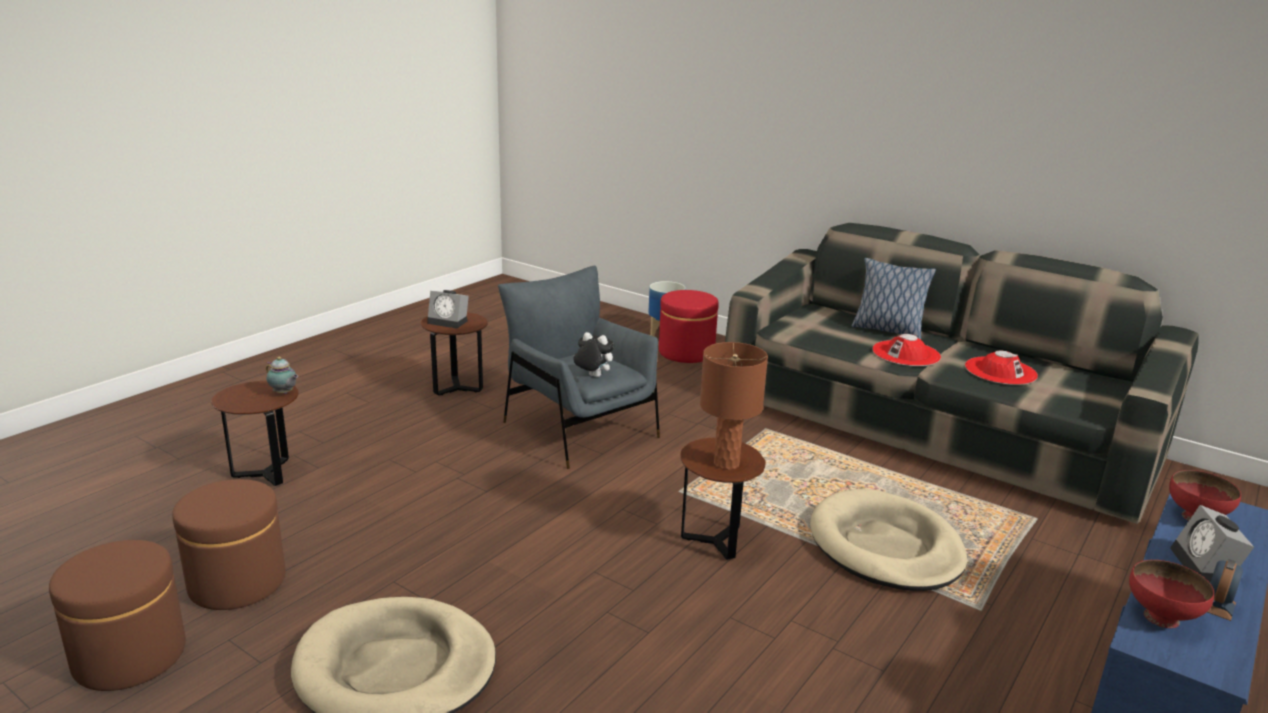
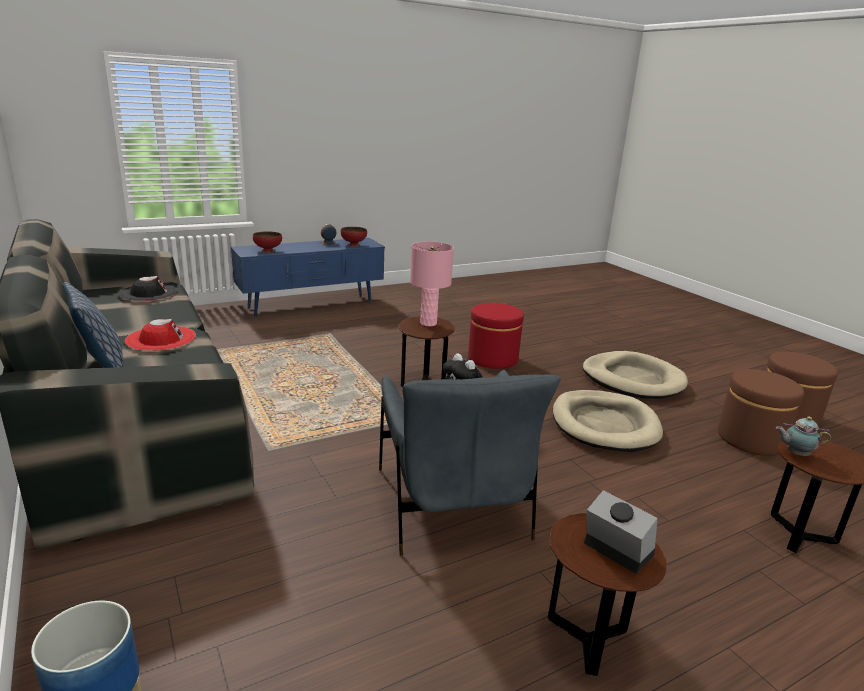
camera: 155 degrees left, 0 degrees up
teapot [266,357,298,394] -> teapot turned 45 degrees counterclockwise [776,416,831,456]
red ottoman [659,290,719,363] -> red ottoman moved to [468,303,524,369]
brown table lamp [700,342,768,470] -> pink table lamp [410,241,454,326]
beige dog bed [810,489,967,591] -> beige dog bed moved to [553,390,663,452]
red hat [965,351,1038,385] -> none
alarm clock [1170,505,1254,582] -> none
none -> black hat [118,276,178,301]

